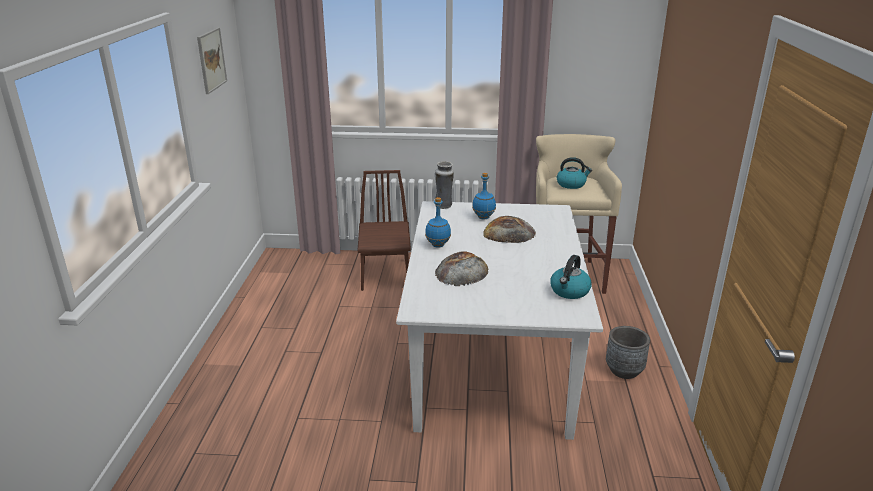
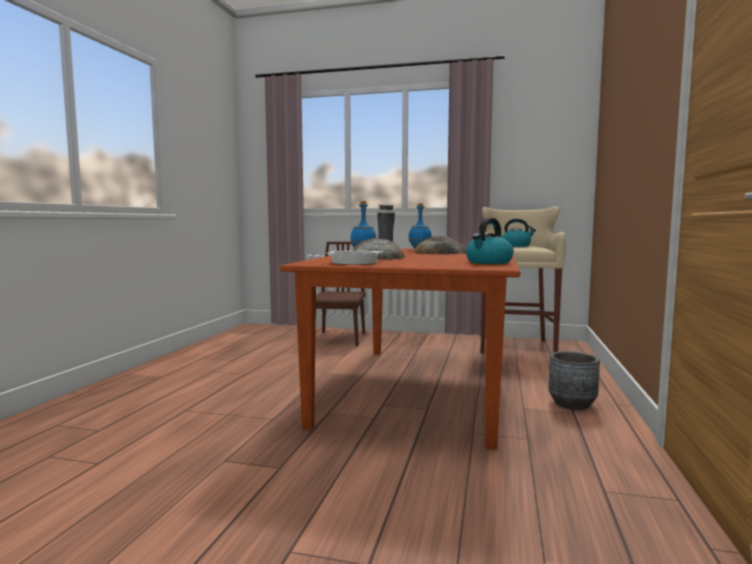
camera: 10 degrees right, 20 degrees down
picture [197,28,227,94] -> none
white dining table [396,201,603,440] -> brown dining table [280,248,520,450]
none -> cooking pot [326,251,383,264]

